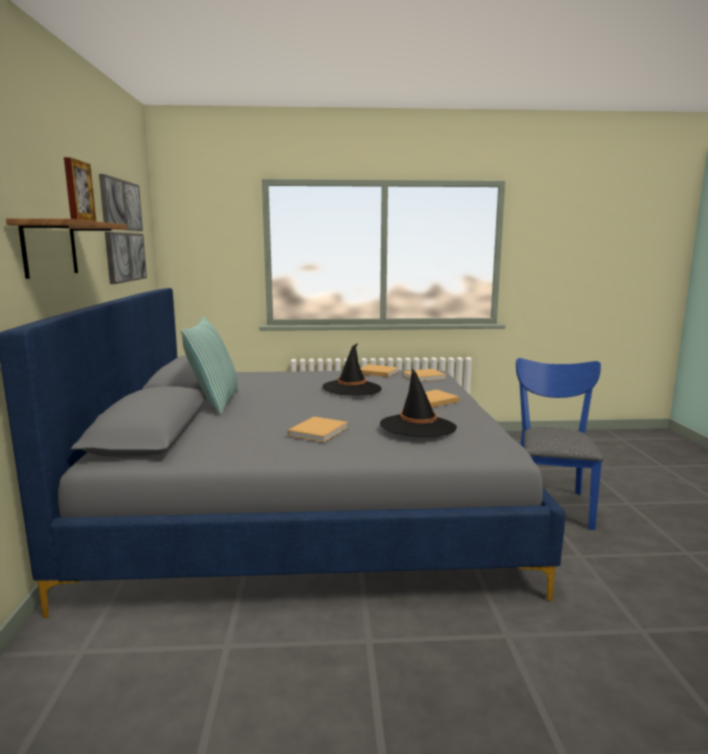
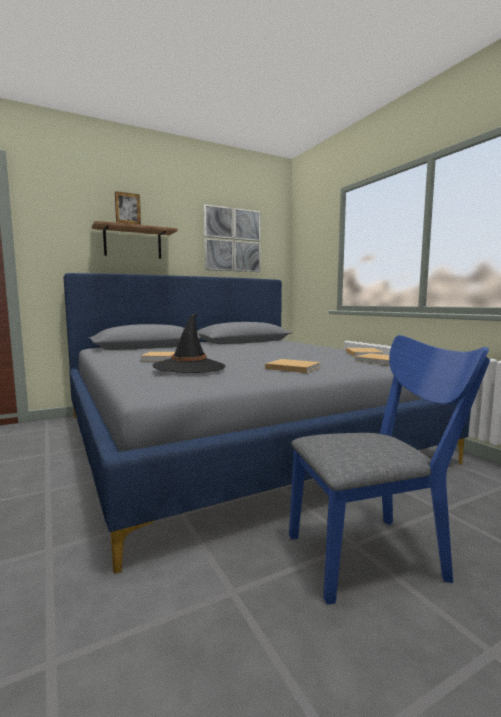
camera: 65 degrees right, 5 degrees down
pillow [181,317,238,415] -> none
black hat [322,343,381,396] -> none

